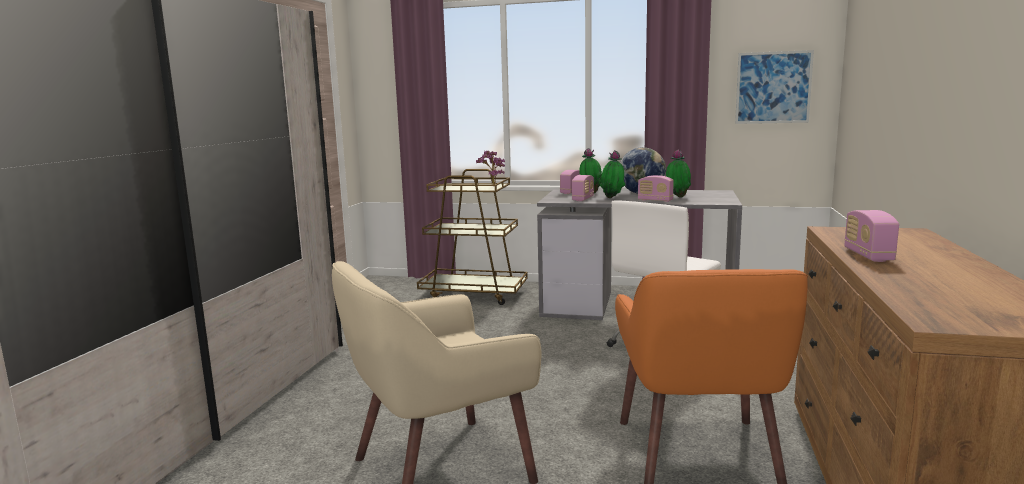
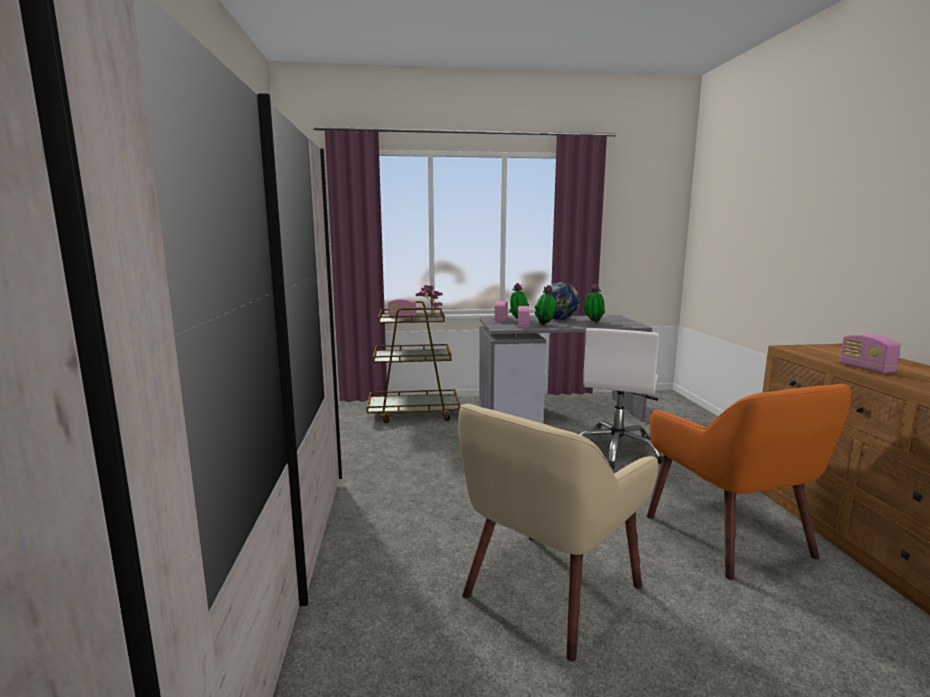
camera: 20 degrees left, 0 degrees up
radio [638,175,674,202] -> radio moved to [388,298,416,319]
picture [735,50,814,124] -> none

